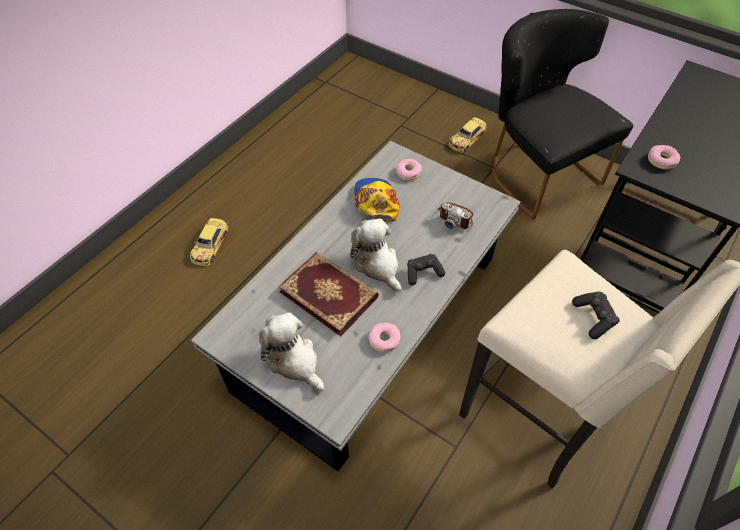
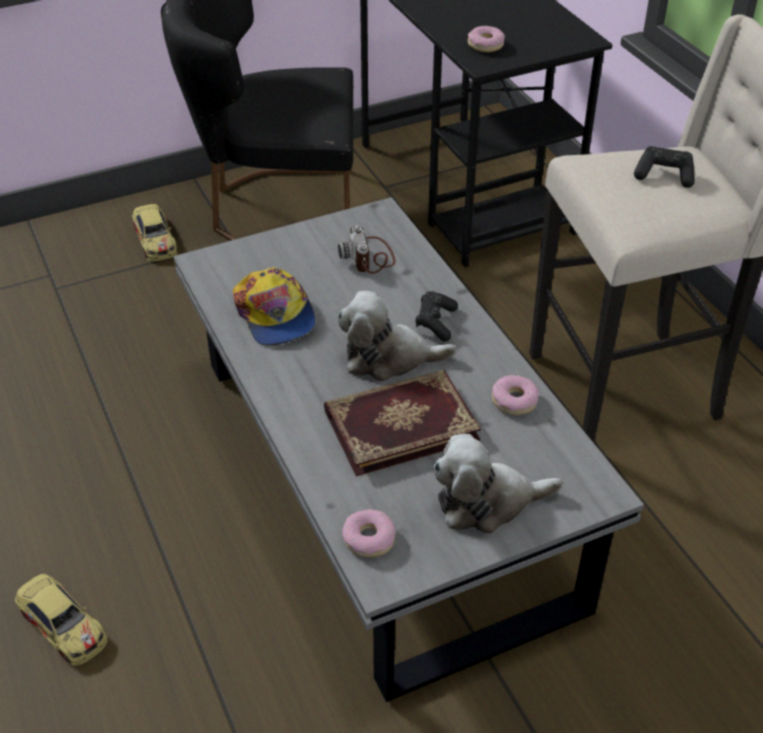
camera: 60 degrees left, 10 degrees down
cap [354,178,399,222] -> cap turned 135 degrees counterclockwise [233,267,315,345]
donut [396,159,422,181] -> donut moved to [342,509,395,557]
camera [438,203,473,229] -> camera turned 105 degrees clockwise [338,224,396,274]

